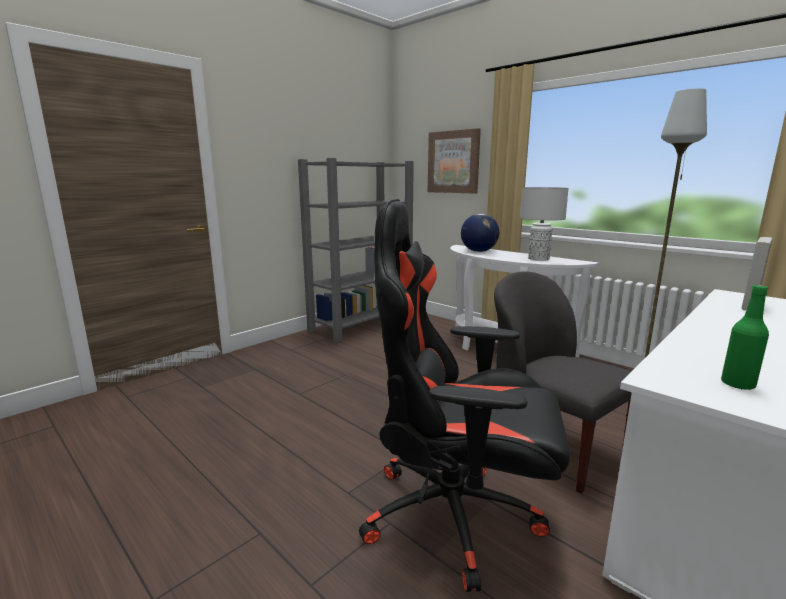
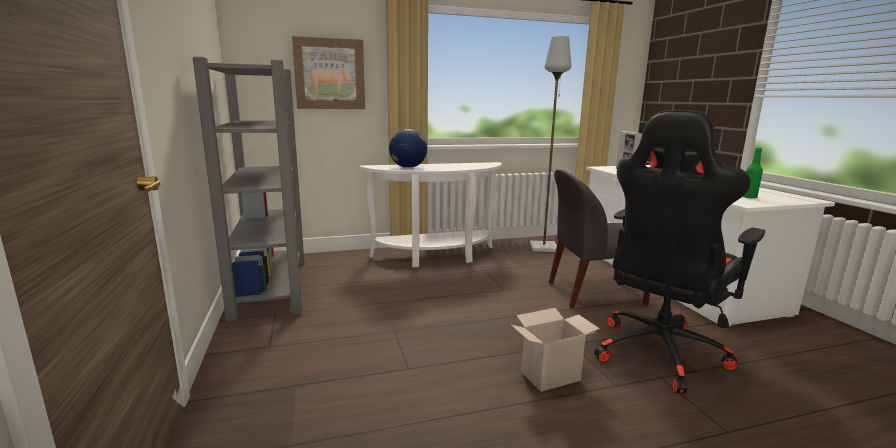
camera: 60 degrees left, 0 degrees up
white table lamp [520,187,568,261] -> none
none -> cardboard box [511,308,600,392]

